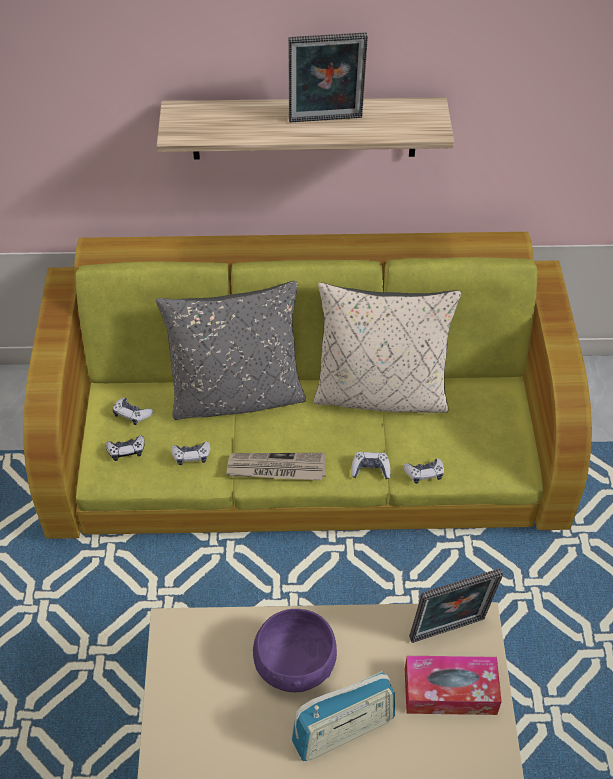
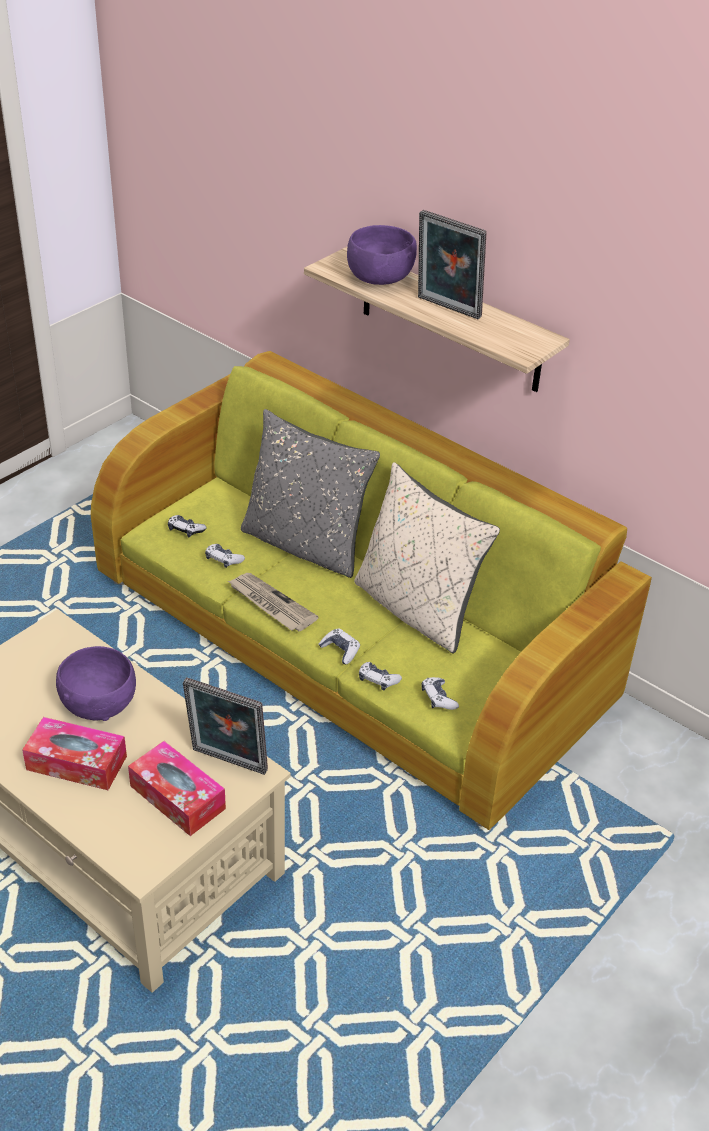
camera: 40 degrees right, 10 degrees down
game controller [113,398,153,425] -> game controller moved to [422,677,459,710]
radio [291,671,395,761] -> tissue box [22,717,127,790]
none -> purple bowl [347,225,417,285]

